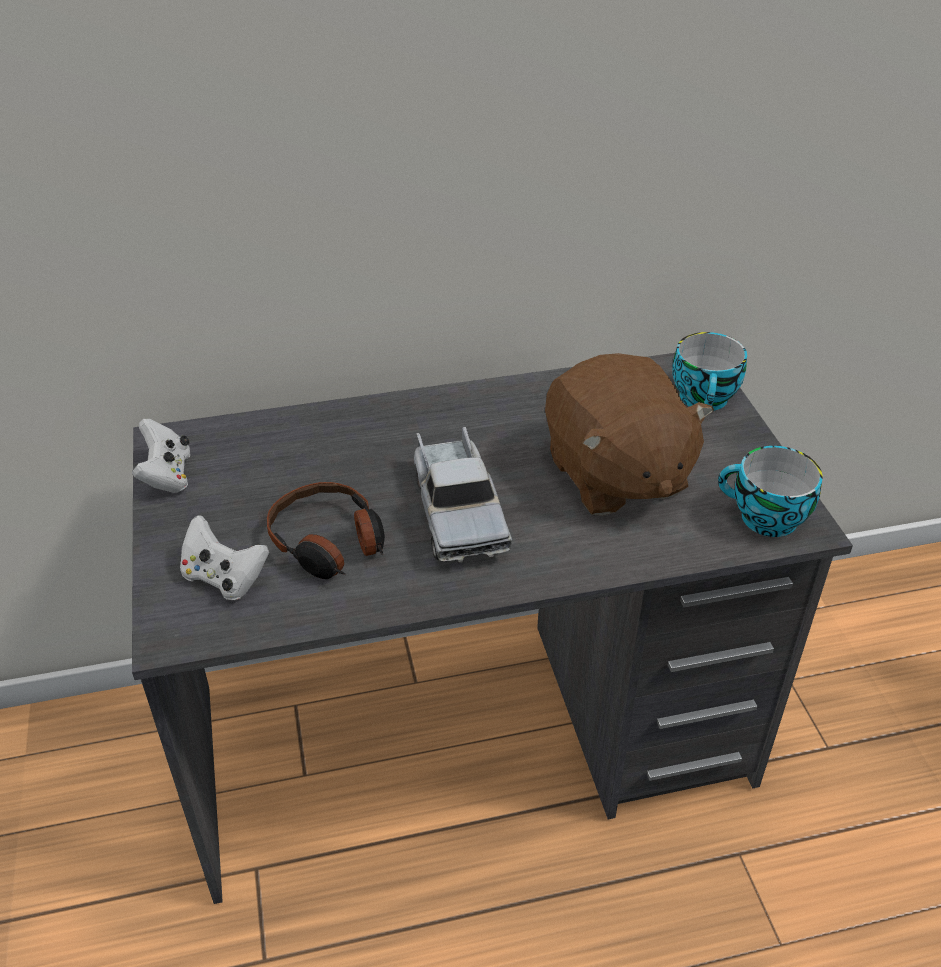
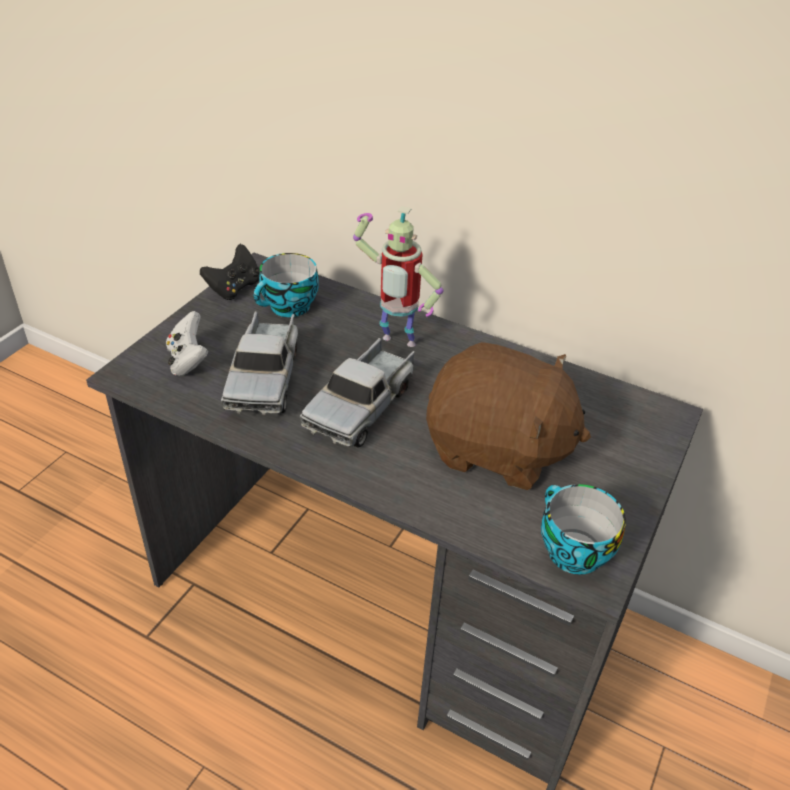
camera: 40 degrees right, 0 degrees up
white game controller [132,419,190,493] -> black game controller [200,244,260,300]
headphones [267,482,385,579] -> toy truck [221,311,298,416]
brown plush toy [545,353,714,516] -> brown plush toy turned 90 degrees counterclockwise [426,342,591,490]
cup [672,332,747,410] -> cup moved to [254,253,319,317]
none -> toy robot [353,206,443,347]

